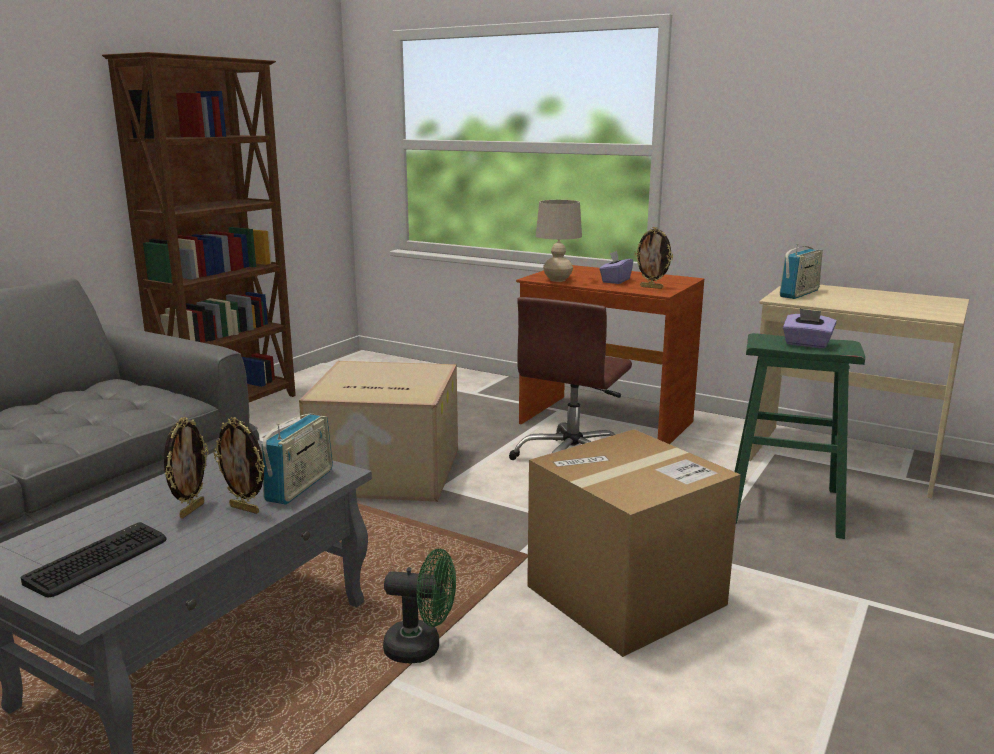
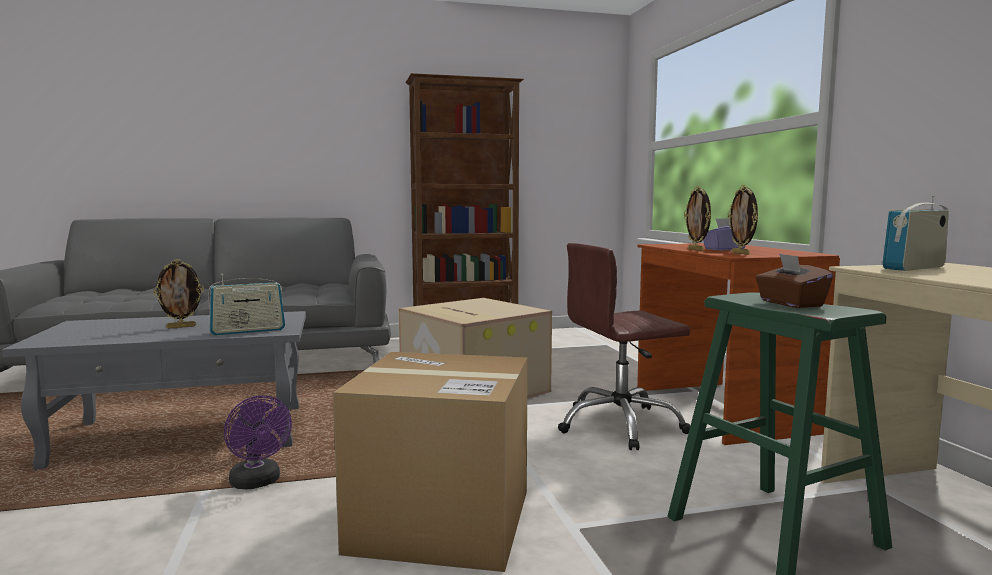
camera: 45 degrees right, 10 degrees down
keyboard [21,522,167,598] -> none
picture frame [213,417,265,514] -> picture frame moved to [684,186,711,251]
green fan [383,549,456,664] -> purple fan [224,395,292,489]
beige table lamp [536,200,582,282] -> none
radio [780,244,823,299] -> radio turned 150 degrees clockwise [883,196,949,271]
purple tissue box [783,309,836,348] -> brown tissue box [755,253,833,308]

